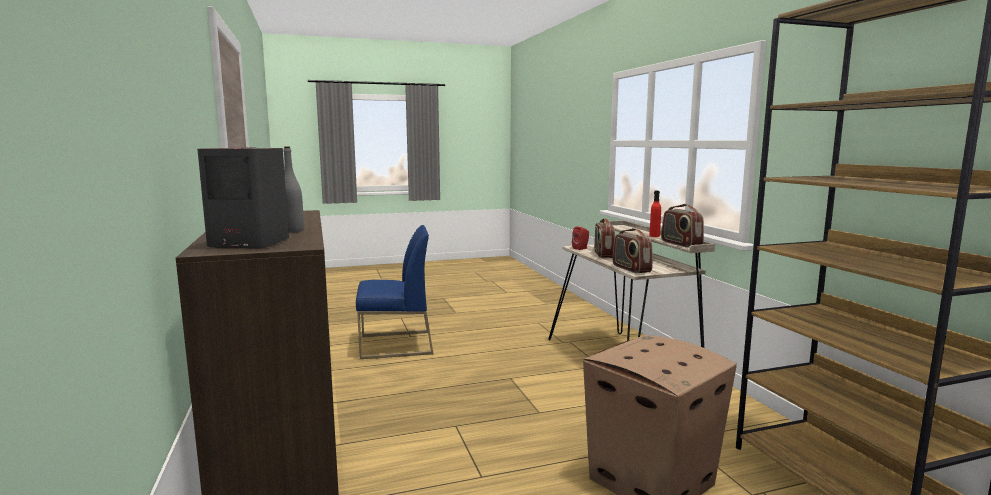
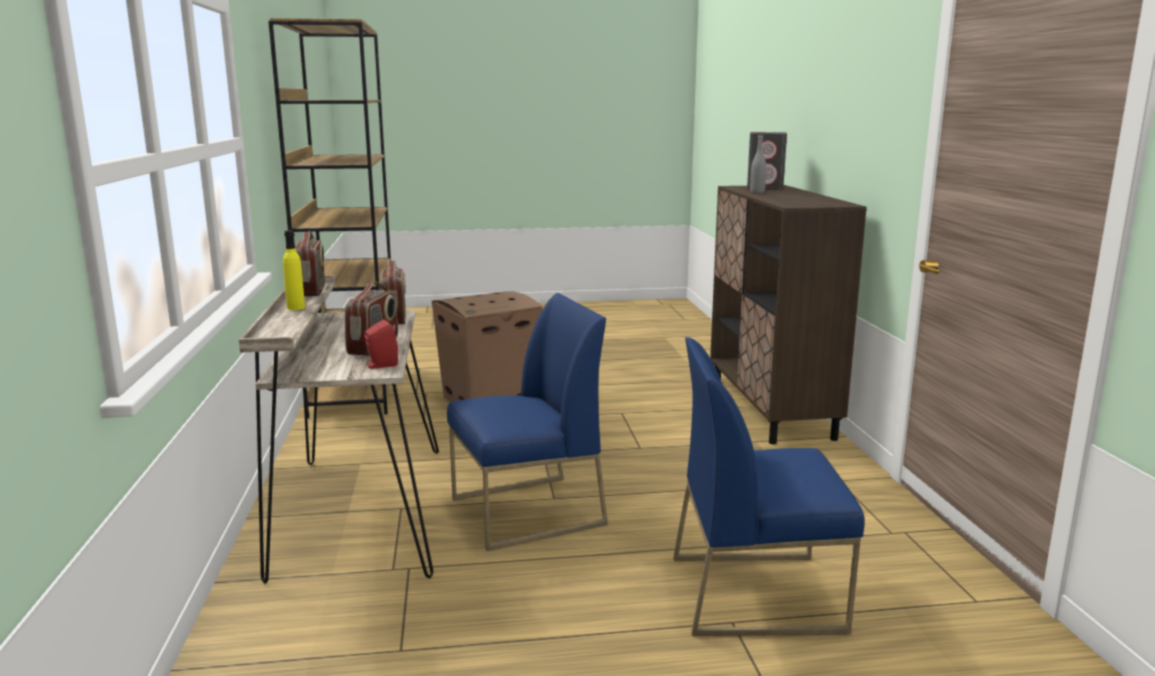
camera: 170 degrees left, 5 degrees up
red bottle [649,191,661,237] -> yellow bottle [283,230,305,310]
none -> blue chair [447,293,608,551]

